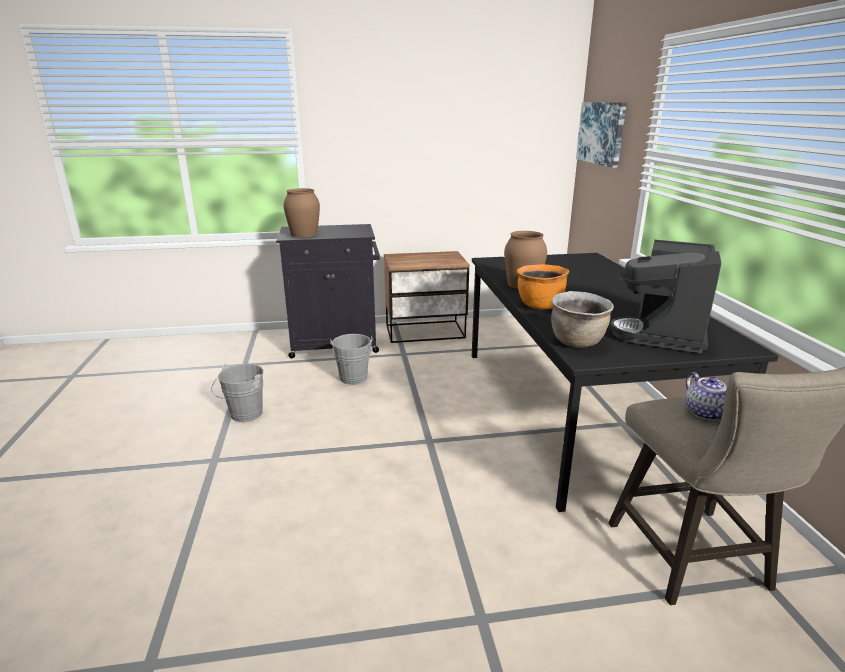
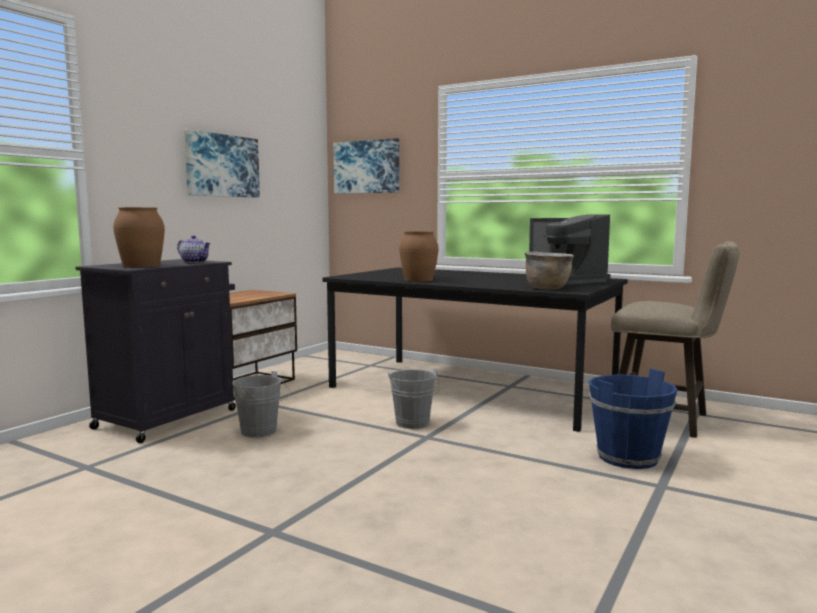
camera: 50 degrees left, 15 degrees down
grey bucket [211,363,263,422] -> grey bucket moved to [388,368,440,429]
orange cooking pot [517,264,569,309] -> none
teapot [686,372,727,420] -> teapot moved to [177,235,211,263]
none -> picture [184,129,260,198]
none -> blue bucket [589,368,678,469]

